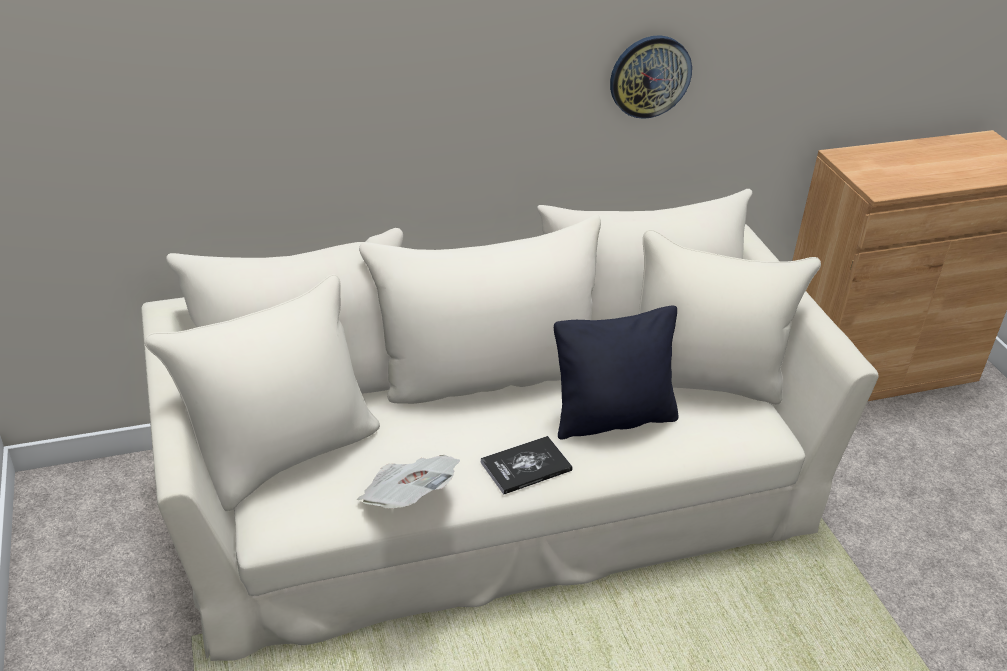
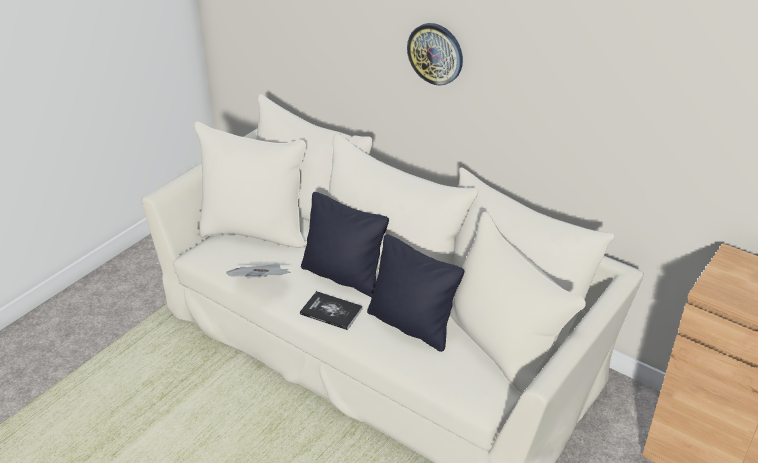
camera: 55 degrees right, 0 degrees up
wall clock [610,35,692,119] -> wall clock moved to [407,23,463,85]
none -> black pillow [301,192,389,297]

